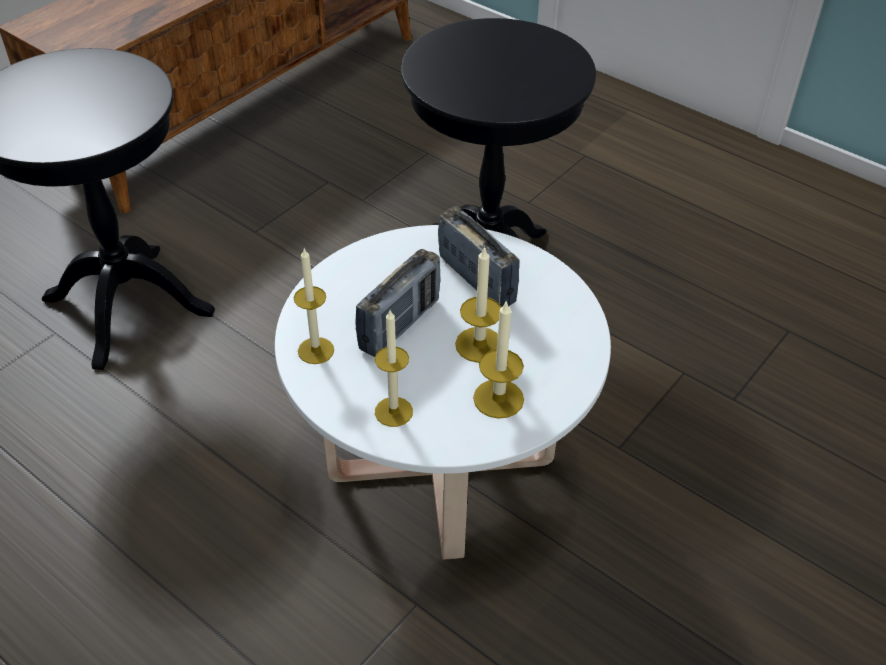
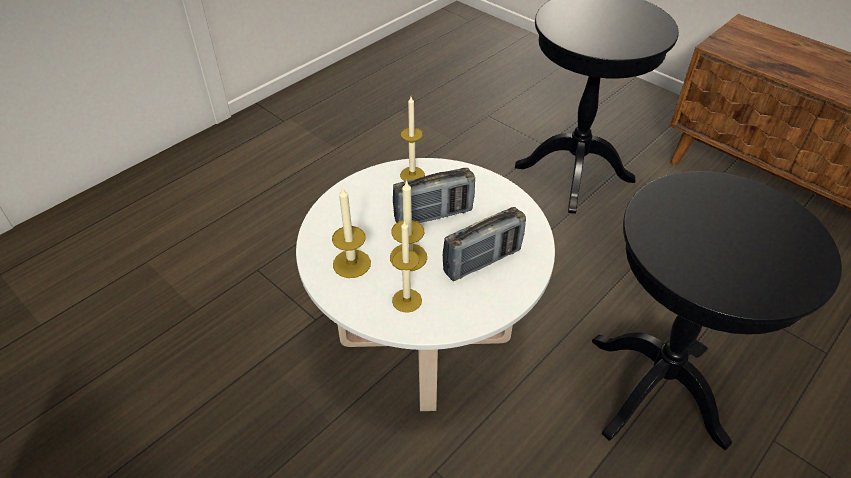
camera: 95 degrees right, 0 degrees up
radio [355,249,441,357] -> radio turned 60 degrees counterclockwise [393,168,475,223]
candle [375,310,413,427] -> candle moved to [392,220,422,313]

